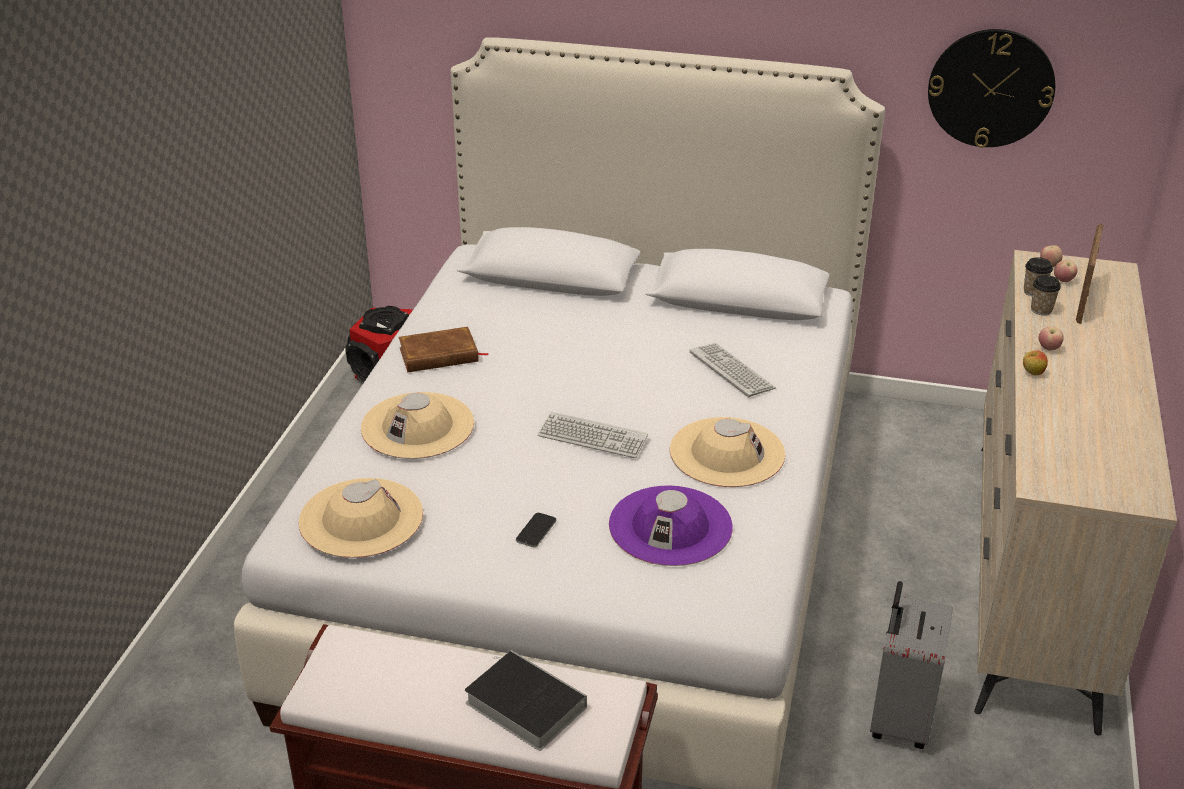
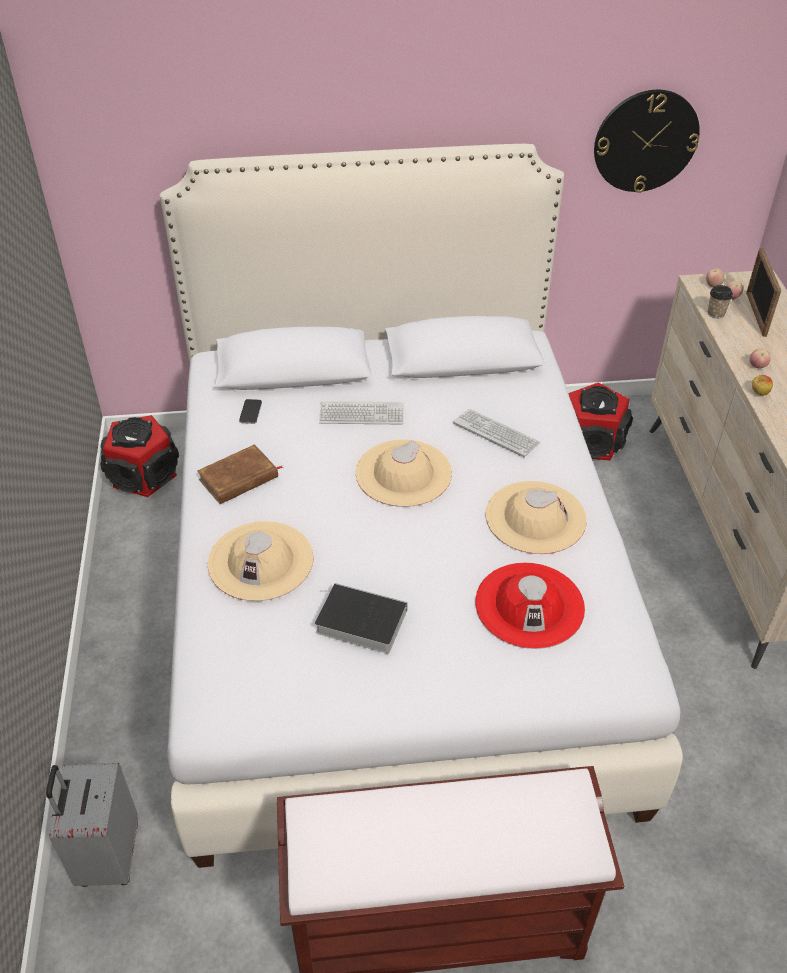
camera: 20 degrees left, 10 degrees up
beige hat [299,478,423,558] -> beige hat moved to [356,440,452,507]
book [465,650,587,751] -> book moved to [315,583,407,653]
phone [516,513,556,547] -> phone moved to [239,399,262,424]
keyboard [538,412,648,458] -> keyboard moved to [319,401,403,424]
purple hat [609,485,733,566] -> red hat [475,563,585,649]
grey suitcase [870,581,953,749] -> grey suitcase moved to [46,763,138,887]
cup [1031,275,1061,315] -> none
none -> speaker [568,382,633,460]

